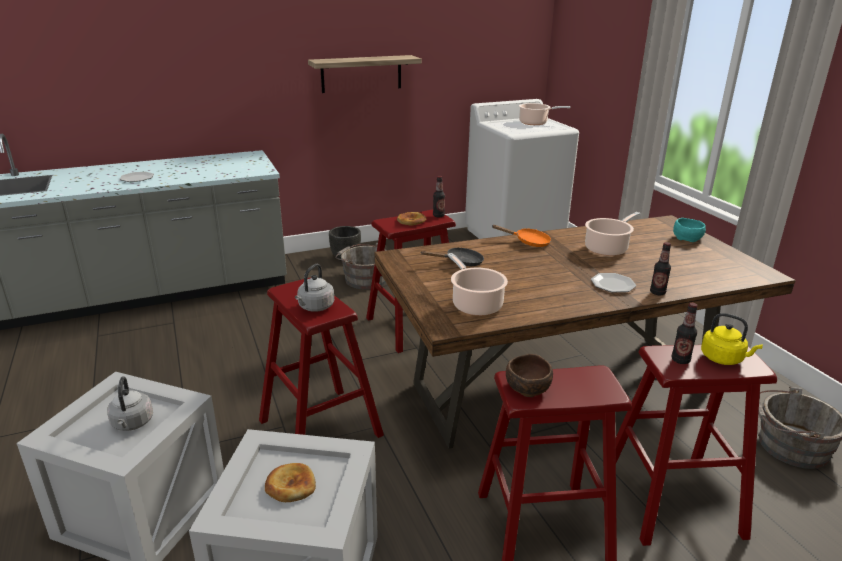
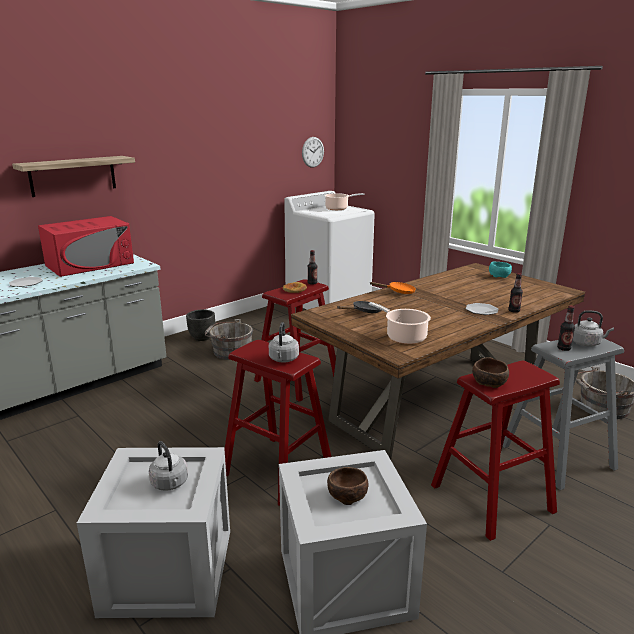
camera: 20 degrees left, 5 degrees down
bread [265,463,316,502] -> brown bowl [327,467,369,505]
shelf [308,55,422,93] -> shelf moved to [12,156,135,197]
cooking pot [585,212,640,256] -> none
red stool [615,345,777,546] -> grey stool [502,338,624,490]
yellow kettle [701,313,763,365] -> grey kettle [573,310,614,346]
none -> red microwave [38,216,134,277]
none -> wall clock [302,137,324,168]

